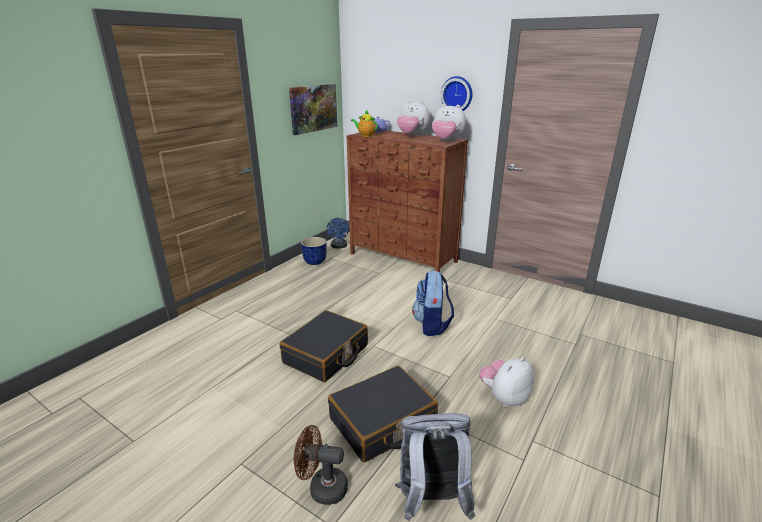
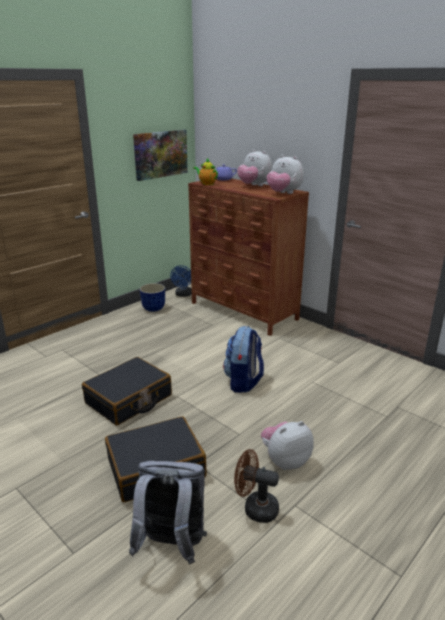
camera: 10 degrees right, 0 degrees up
brown fan [294,425,348,505] -> brown fan moved to [234,449,279,523]
wall clock [441,76,472,111] -> none

